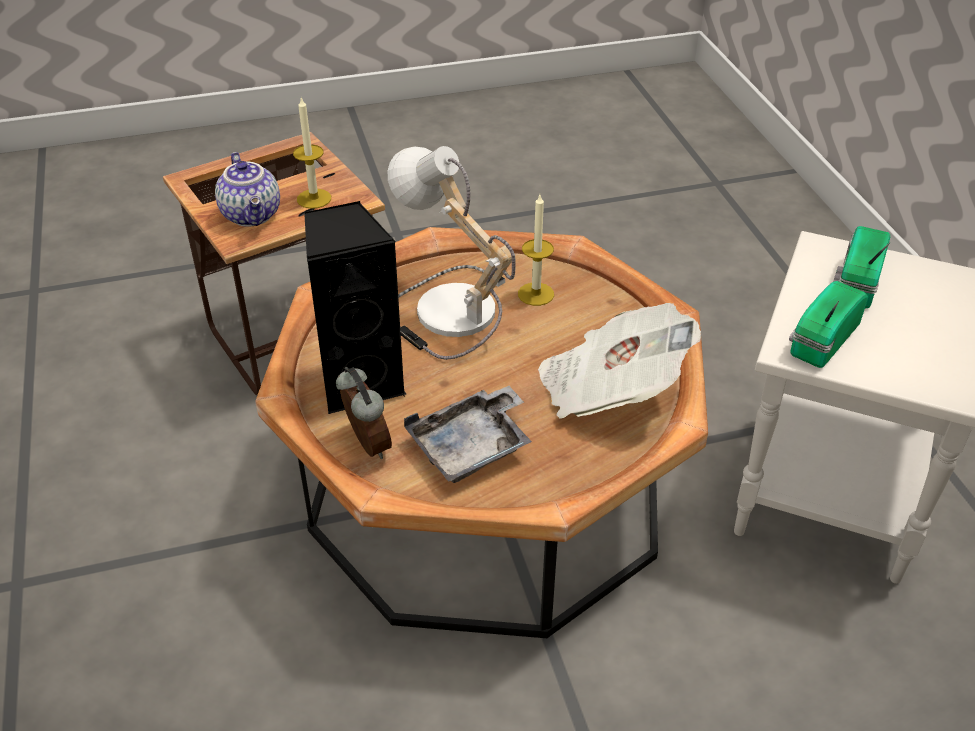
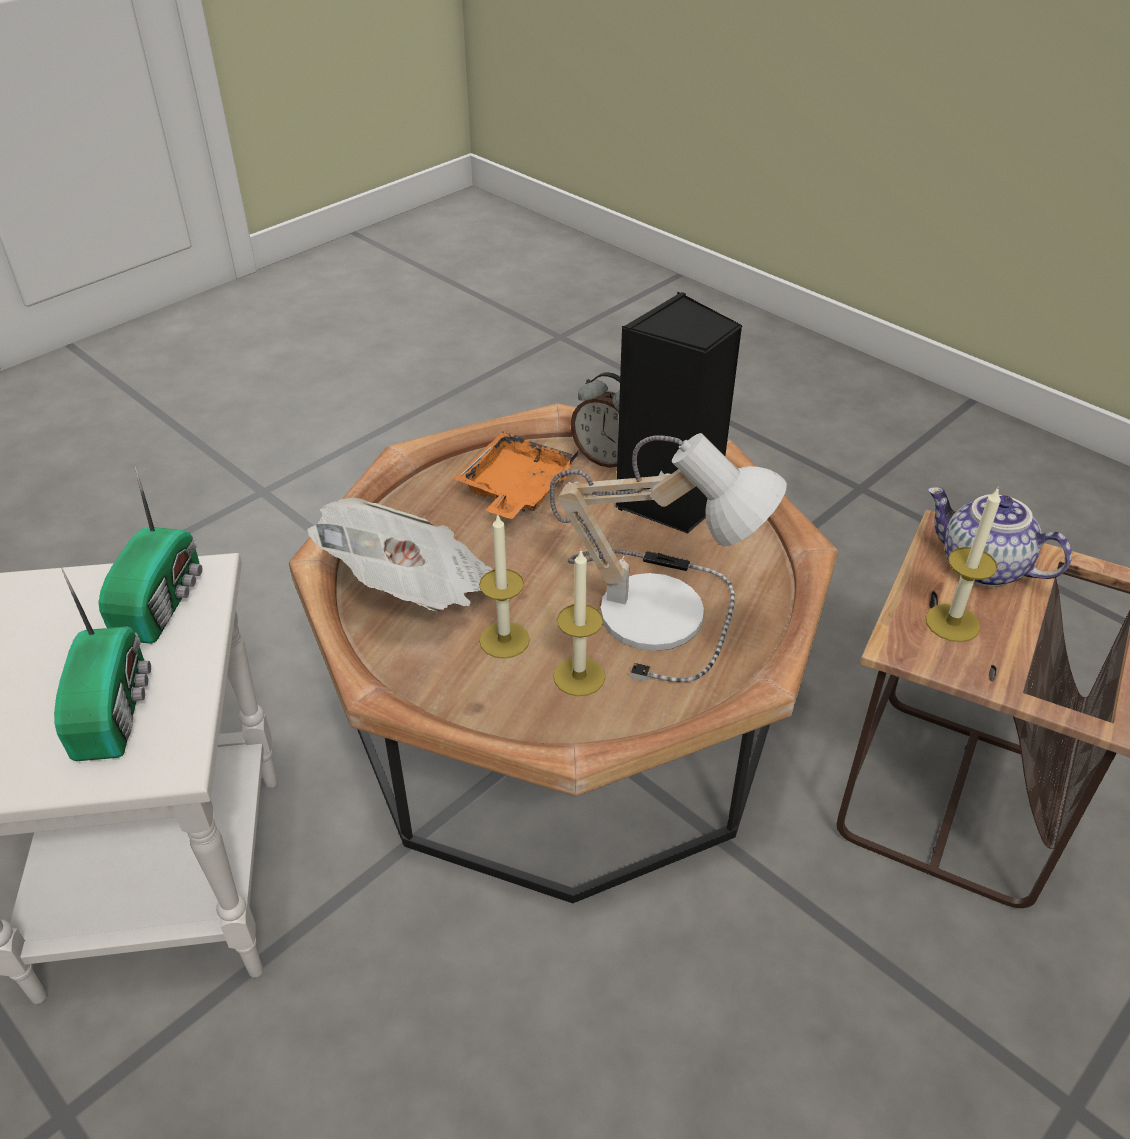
camera: 150 degrees right, 0 degrees up
grey tray [404,386,532,483] -> orange tray [453,432,579,519]
none -> candle [479,515,530,659]

